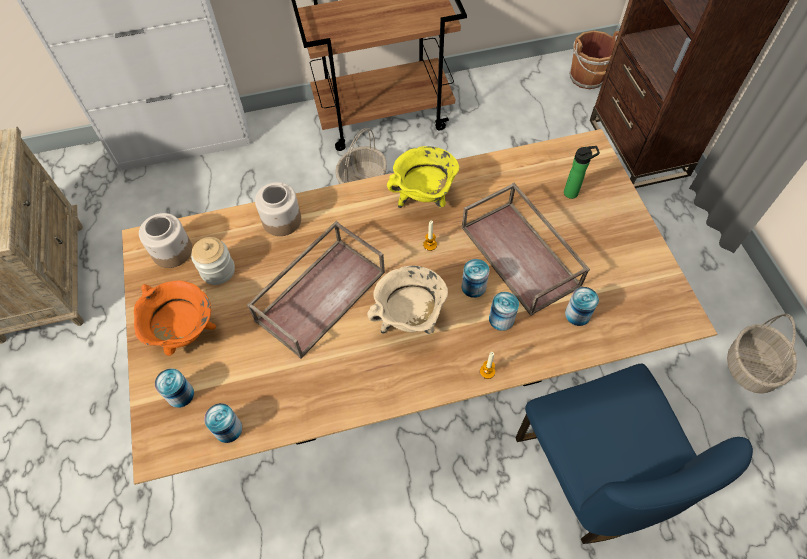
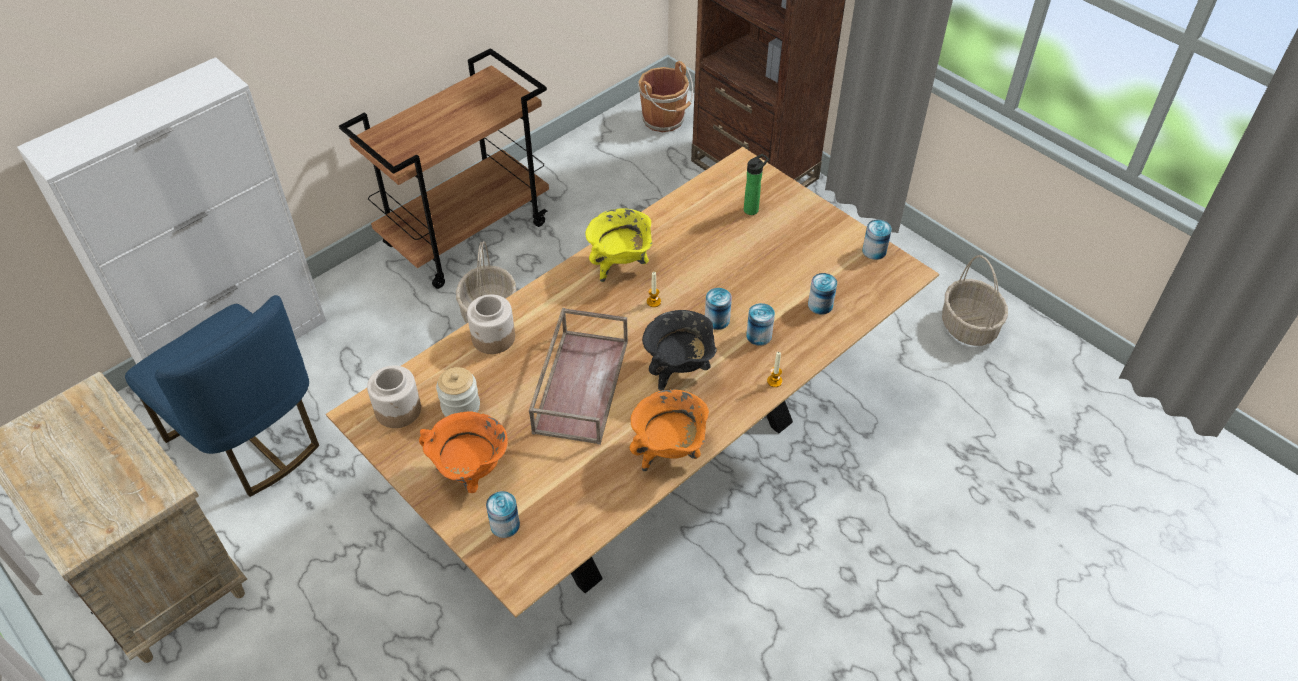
camera: 30 degrees left, 10 degrees down
can [204,403,242,443] -> can moved to [862,220,892,260]
beige cooking pot [367,266,448,334] -> black cooking pot [642,310,717,391]
brown tray [461,183,590,316] -> none
blue chair [516,364,753,544] -> blue chair moved to [125,295,319,497]
none -> orange cooking pot [630,390,709,471]

